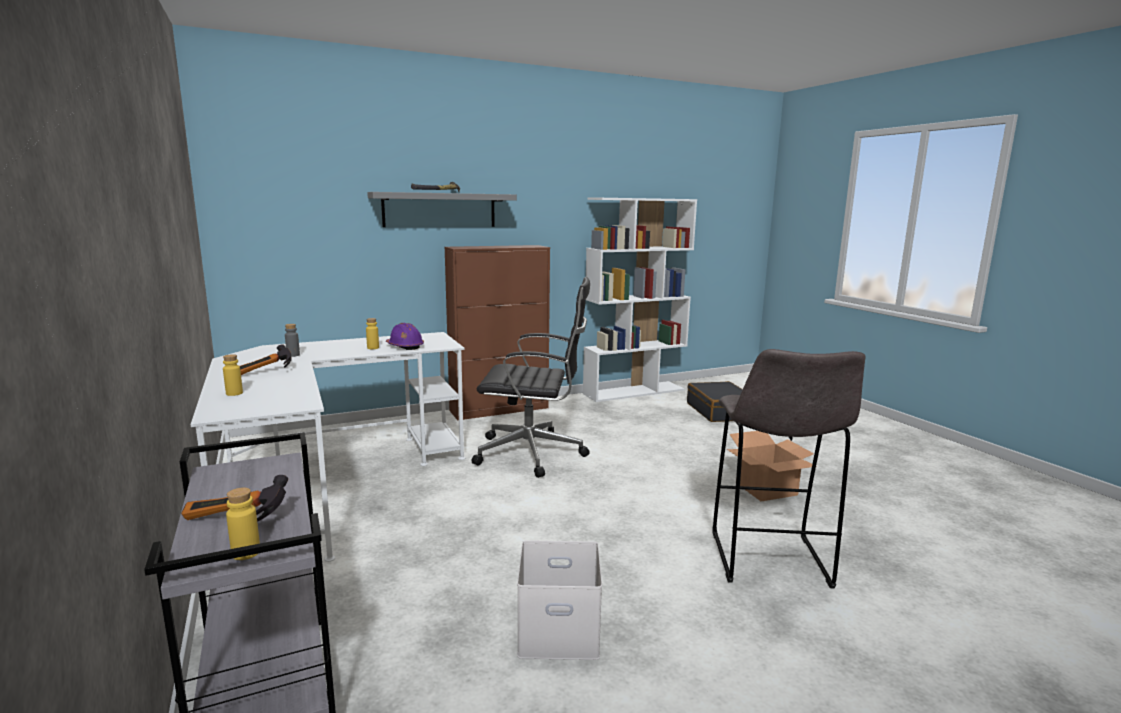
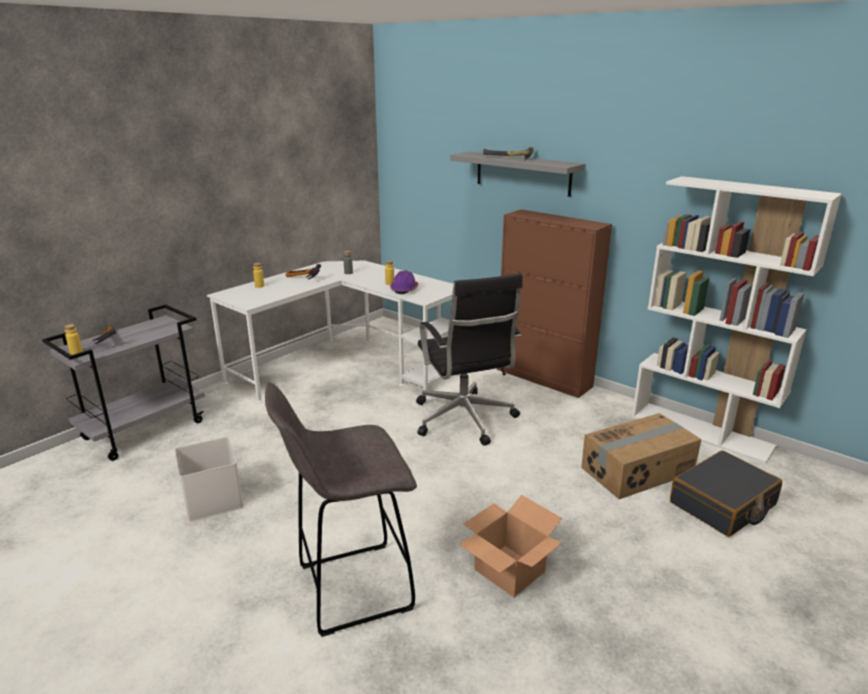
camera: 65 degrees right, 10 degrees up
none -> cardboard box [581,413,701,499]

